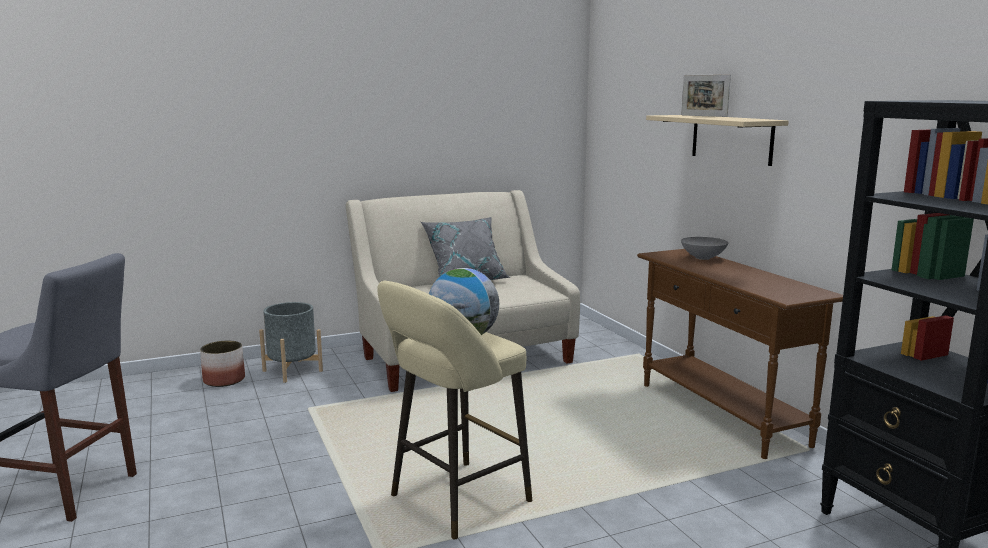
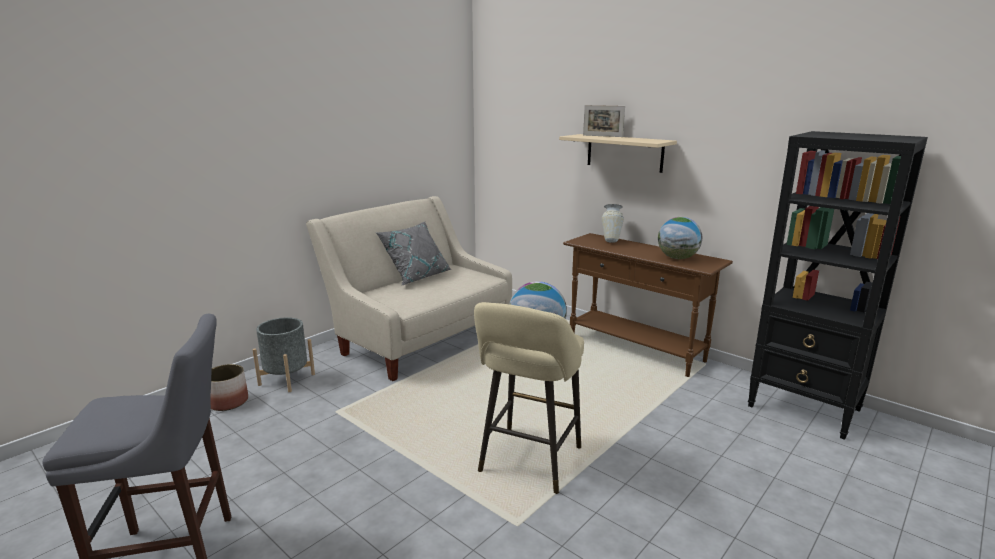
camera: 25 degrees left, 5 degrees up
grey bowl [681,237,728,260] -> vase [602,204,624,243]
none -> globe [658,217,702,259]

